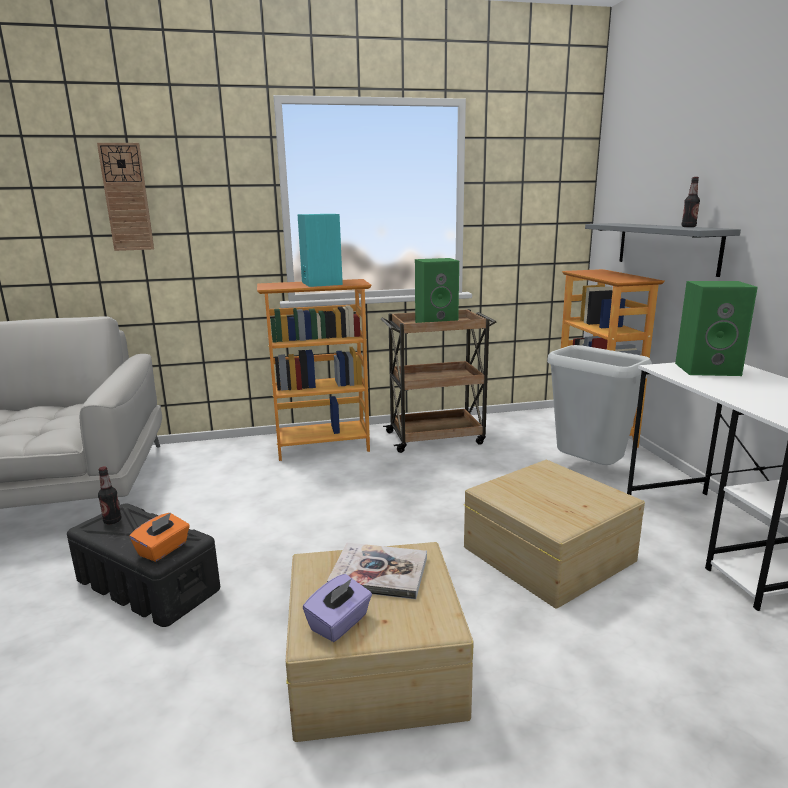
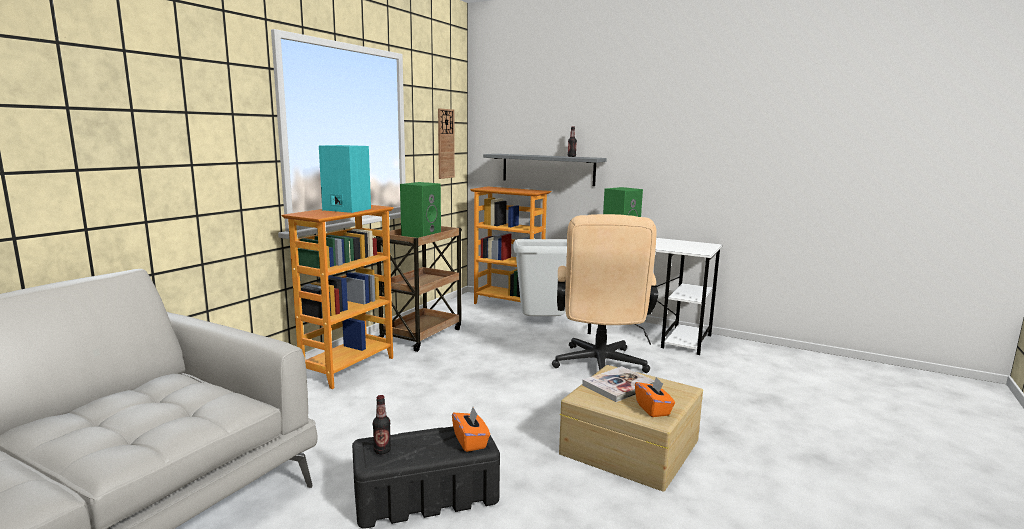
camera: 50 degrees left, 5 degrees down
wall clock [97,143,154,251] -> wall clock moved to [438,109,455,179]
purple tissue box [303,574,372,642] -> orange tissue box [635,377,675,417]
beige storage box [464,459,645,608] -> beige office chair [552,214,658,373]

